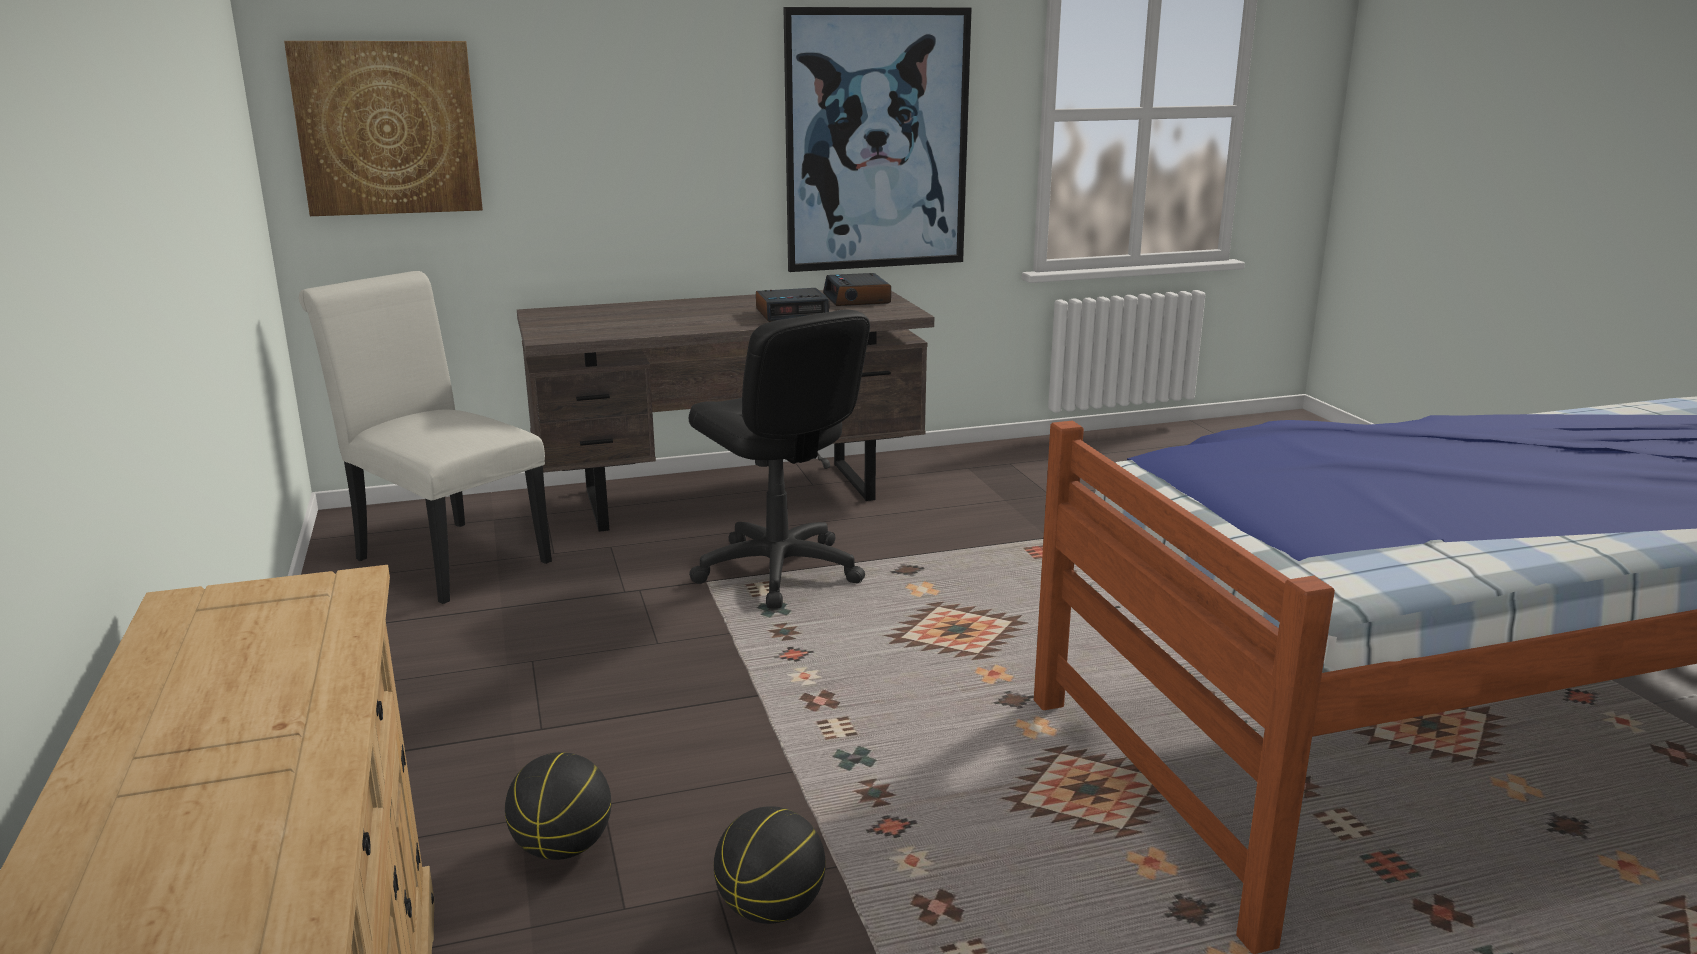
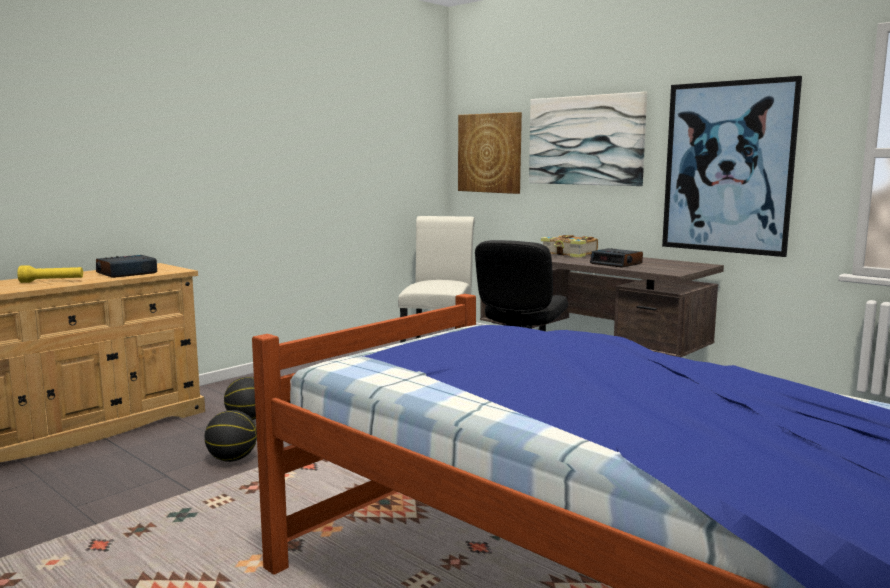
camera: 60 degrees right, 10 degrees down
alarm clock [823,273,891,306] -> alarm clock moved to [96,255,157,278]
none -> yellow flashlight [17,265,83,283]
none -> picture [529,92,647,186]
none -> book [541,235,598,258]

